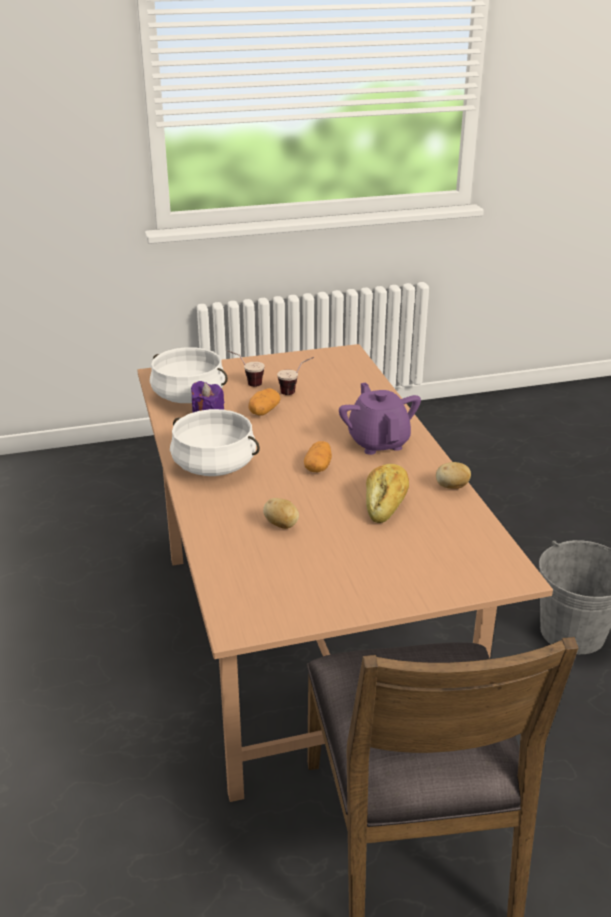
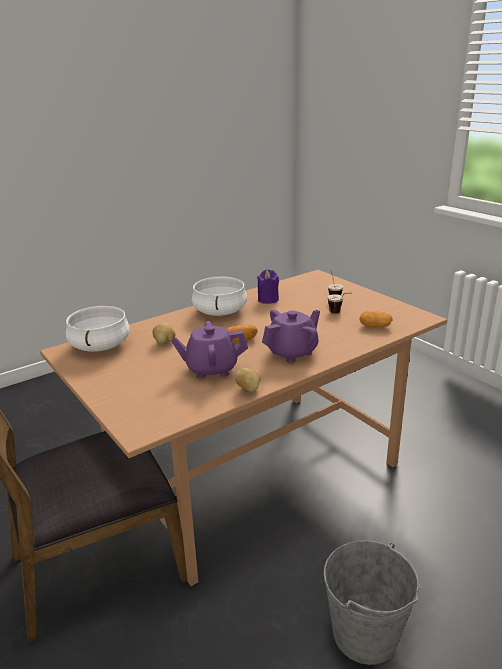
camera: 70 degrees right, 5 degrees down
white cooking pot [150,347,228,403] -> white cooking pot moved to [66,306,130,352]
potato [248,388,281,416] -> potato moved to [360,311,393,327]
bread [366,464,409,523] -> purple teapot [171,321,248,379]

